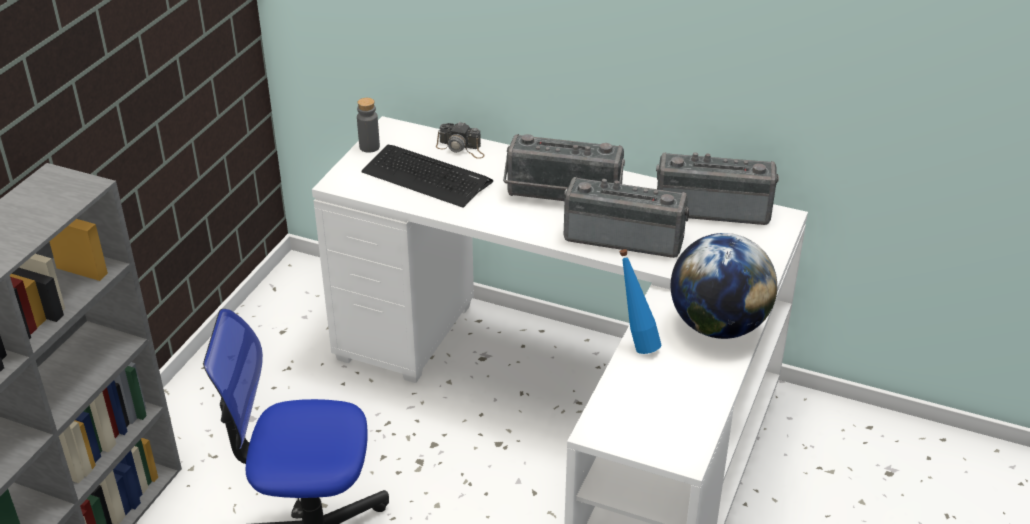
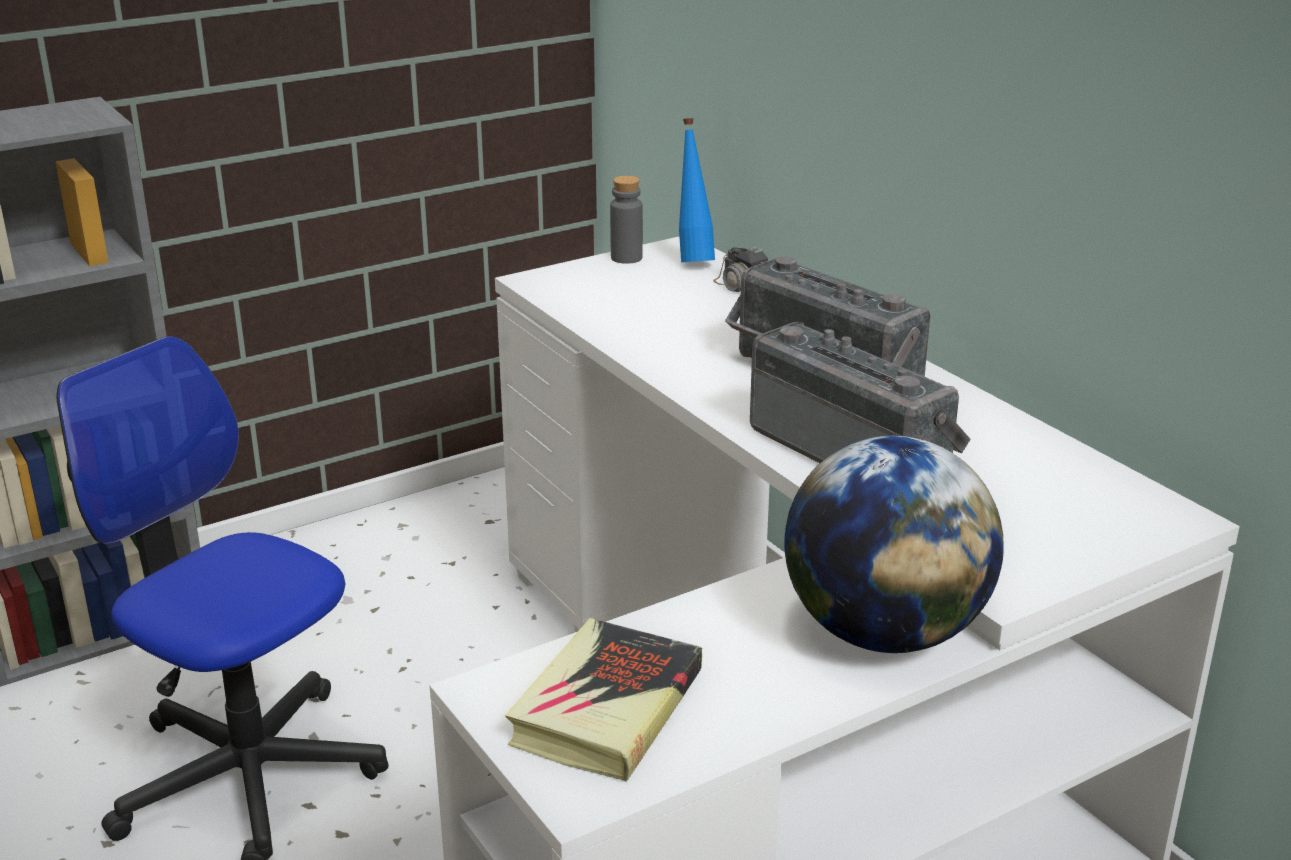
camera: 35 degrees right, 10 degrees down
keyboard [361,145,493,208] -> none
blue bottle [619,249,661,354] -> blue bottle moved to [679,118,715,263]
radio [656,152,779,225] -> none
none -> book [505,618,702,782]

